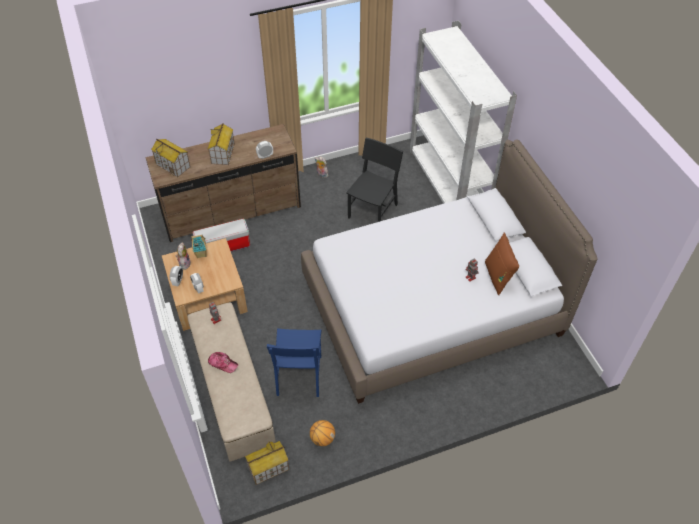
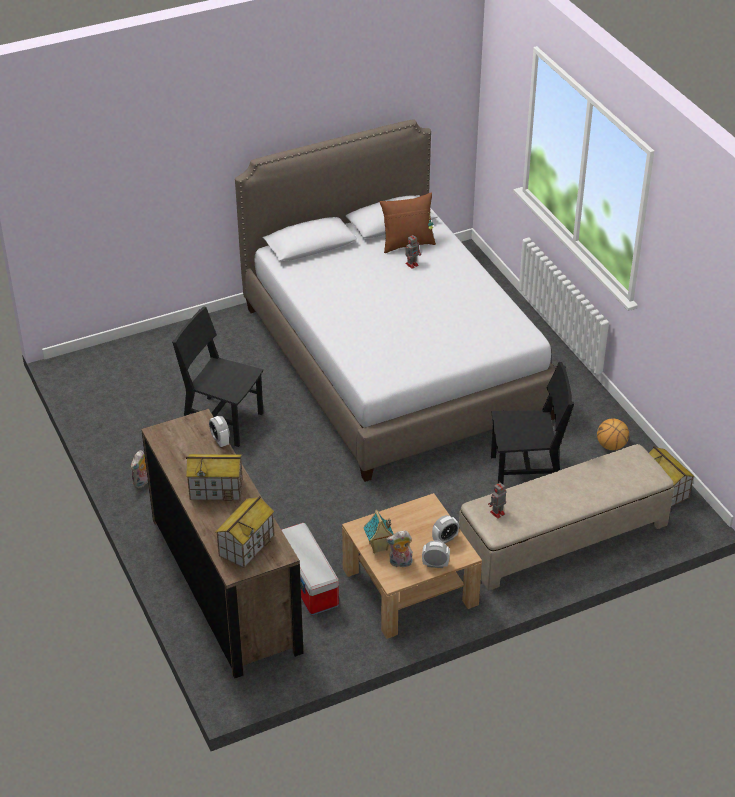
camera: 95 degrees left, 10 degrees down
cap [208,352,238,373] -> none
blue chair [267,328,321,397] -> black chair [491,362,574,484]
white bookcase [410,20,517,204] -> none

